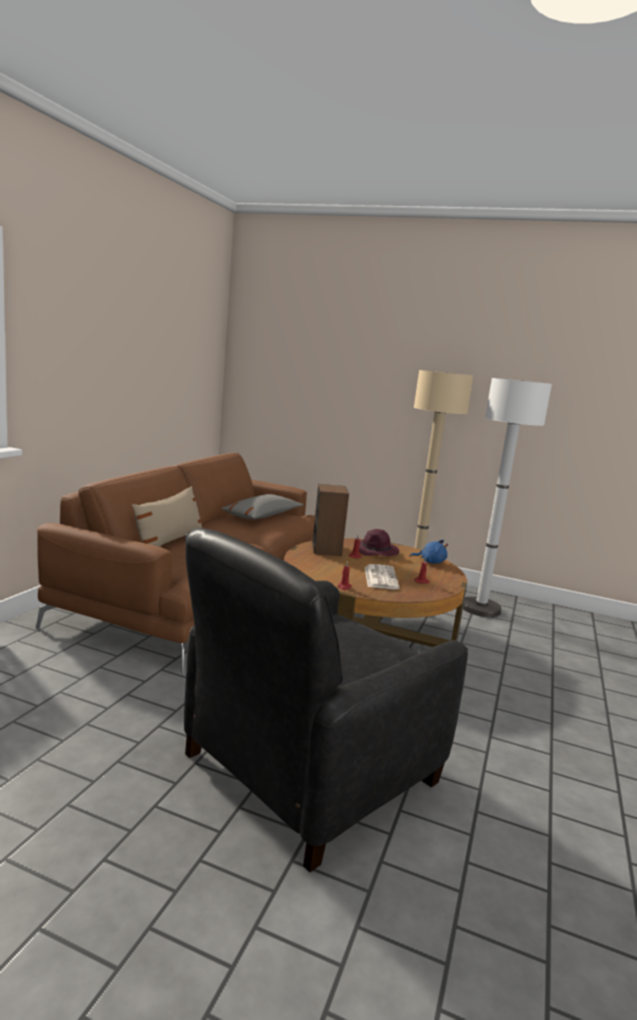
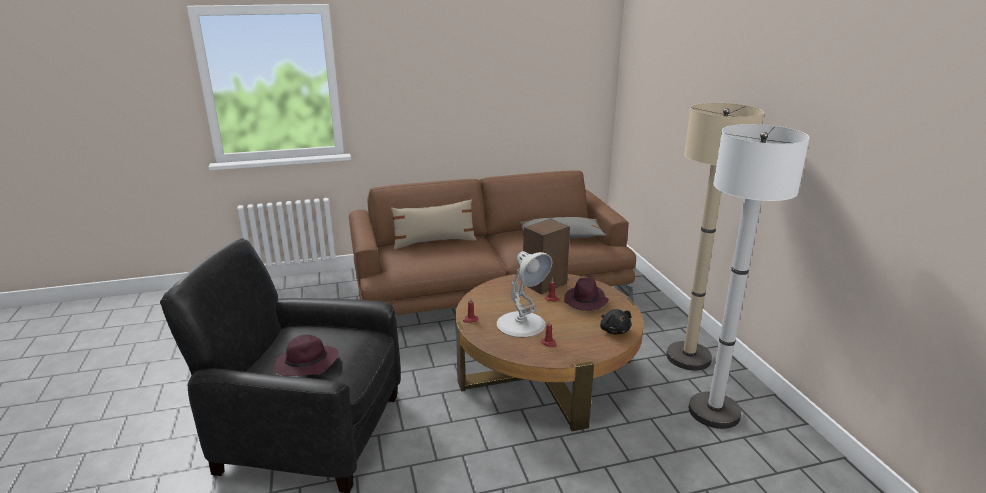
camera: 55 degrees right, 10 degrees up
newspaper [365,564,400,589] -> white table lamp [497,251,552,337]
blue plush toy [410,540,448,564] -> black plush toy [600,309,632,335]
none -> purple hat [274,334,338,376]

